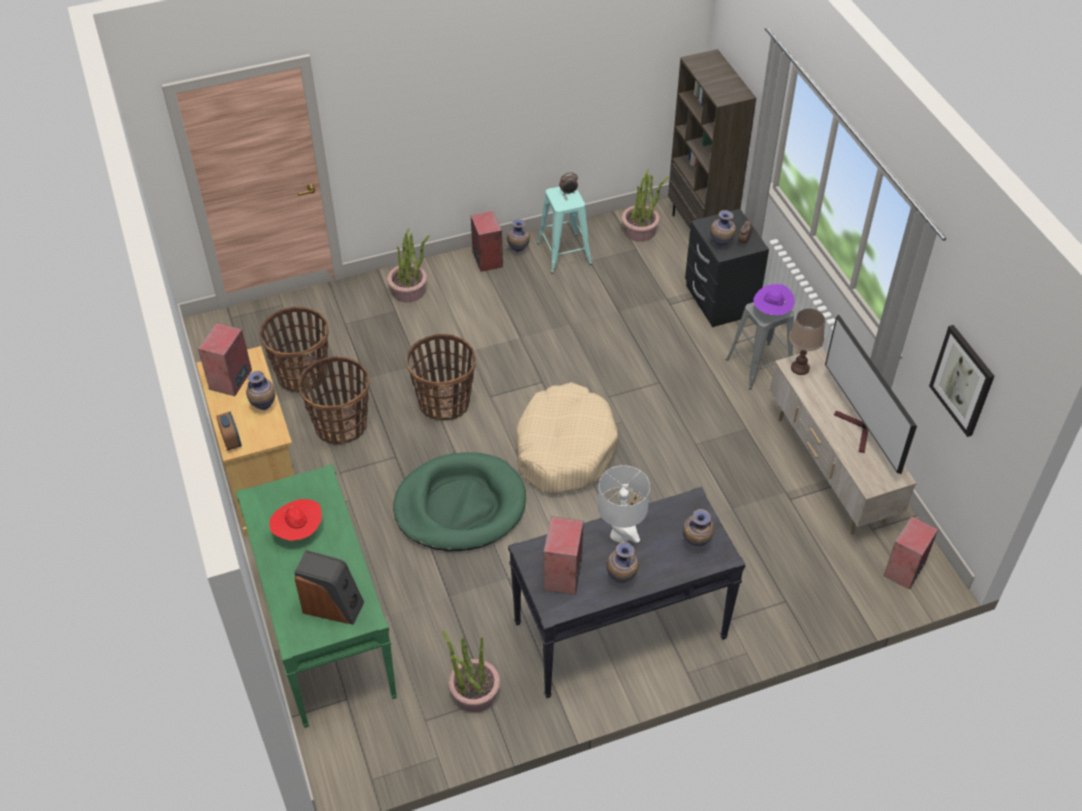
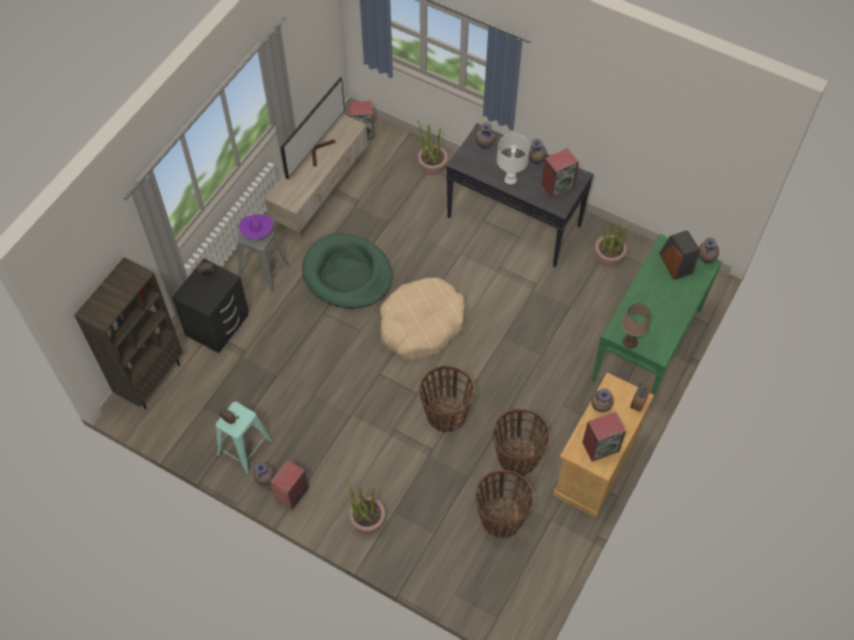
camera: 130 degrees left, 10 degrees up
red hat [269,499,322,541] -> none
green dog bed [393,452,526,551] -> green dog bed moved to [302,234,393,309]
potted plant [621,169,669,242] -> potted plant moved to [418,120,448,175]
vase [710,210,736,247] -> vase moved to [699,237,719,263]
brown table lamp [789,309,825,375] -> brown table lamp moved to [622,303,650,349]
picture [929,325,995,437] -> none

